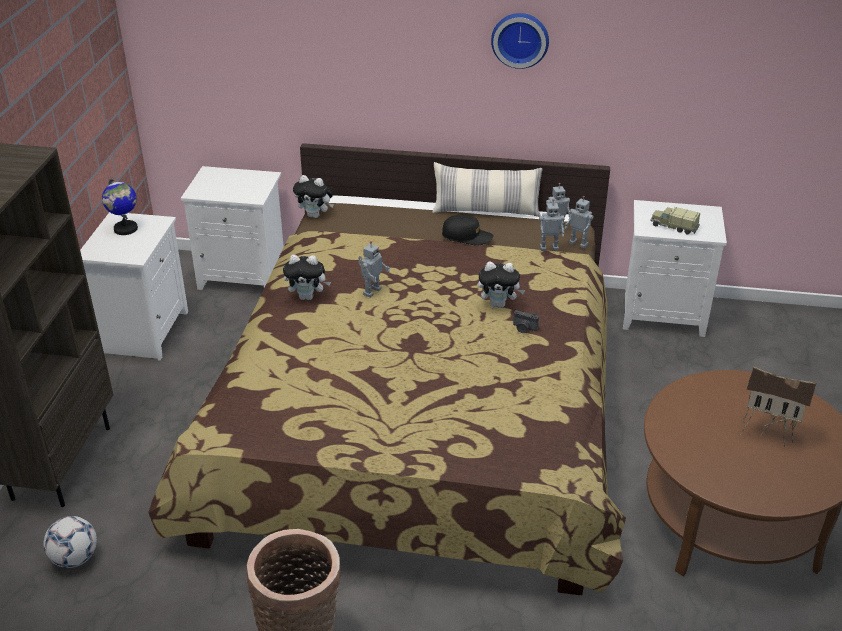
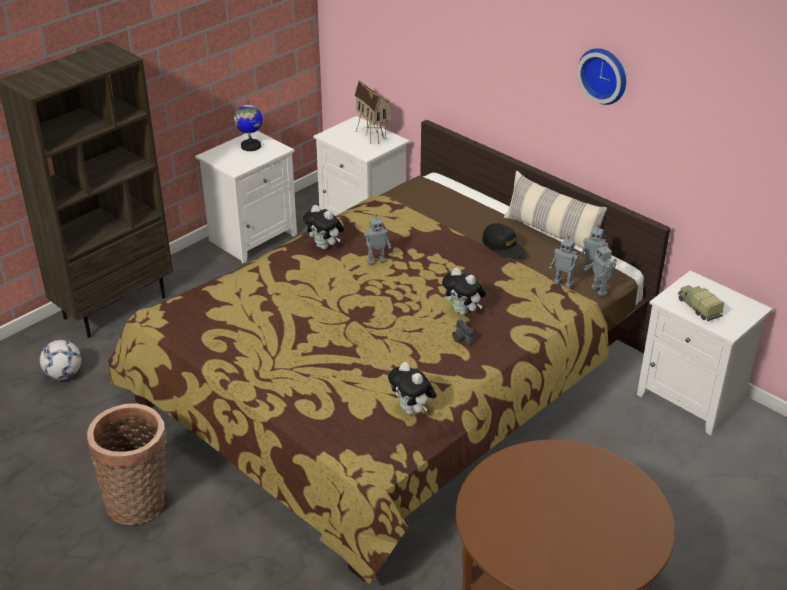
camera: 35 degrees right, 0 degrees up
plush toy [293,175,334,218] -> plush toy moved to [388,362,436,415]
toy house [740,366,817,447] -> toy house moved to [354,80,391,144]

